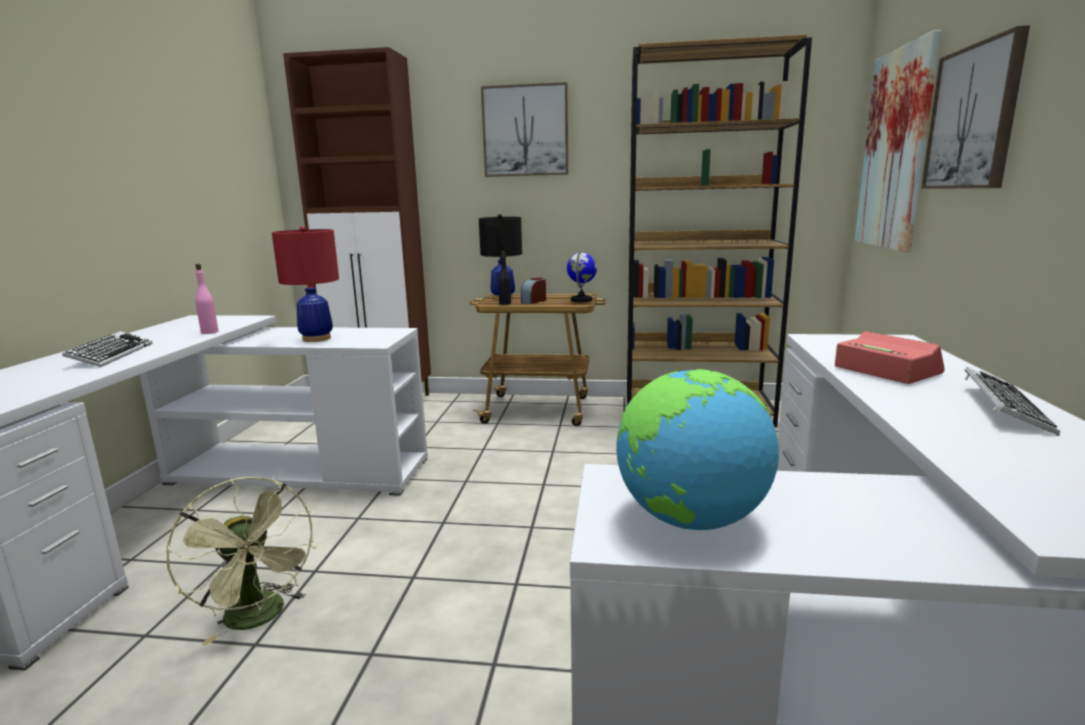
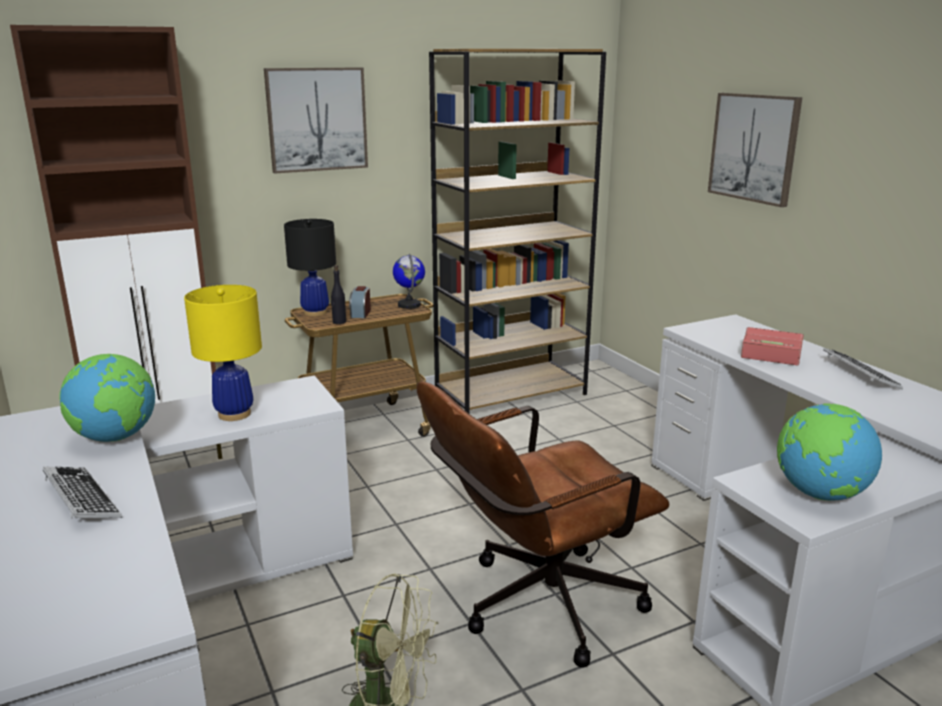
camera: 35 degrees left, 5 degrees up
pink bottle [195,264,219,334] -> globe [59,354,155,442]
red table lamp [272,226,339,342] -> yellow table lamp [184,285,262,421]
picture [855,30,942,252] -> none
none -> brown office chair [417,381,669,668]

